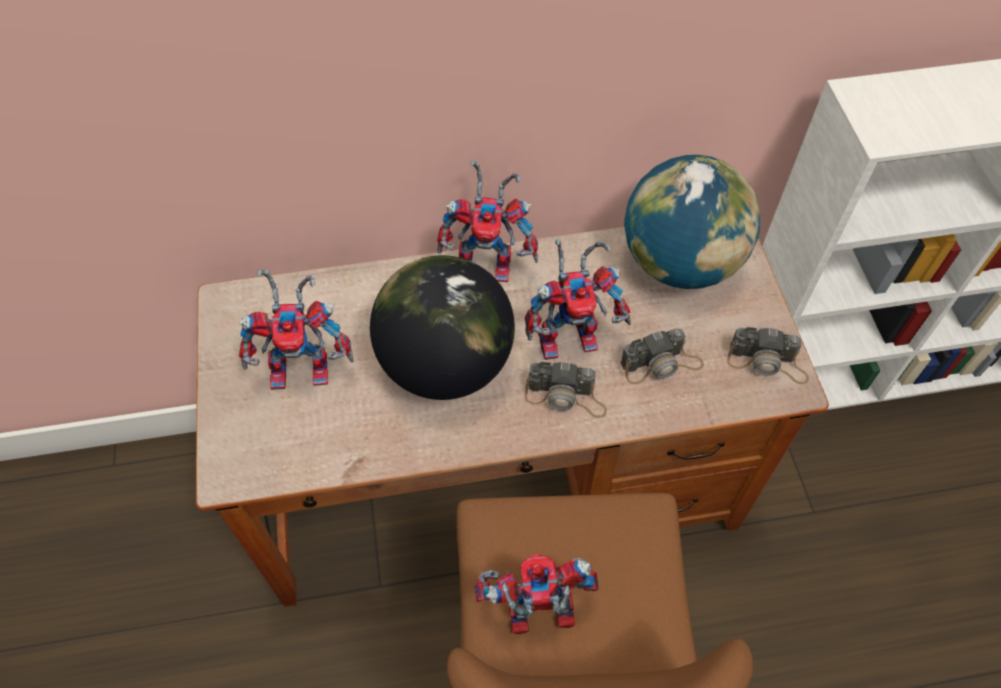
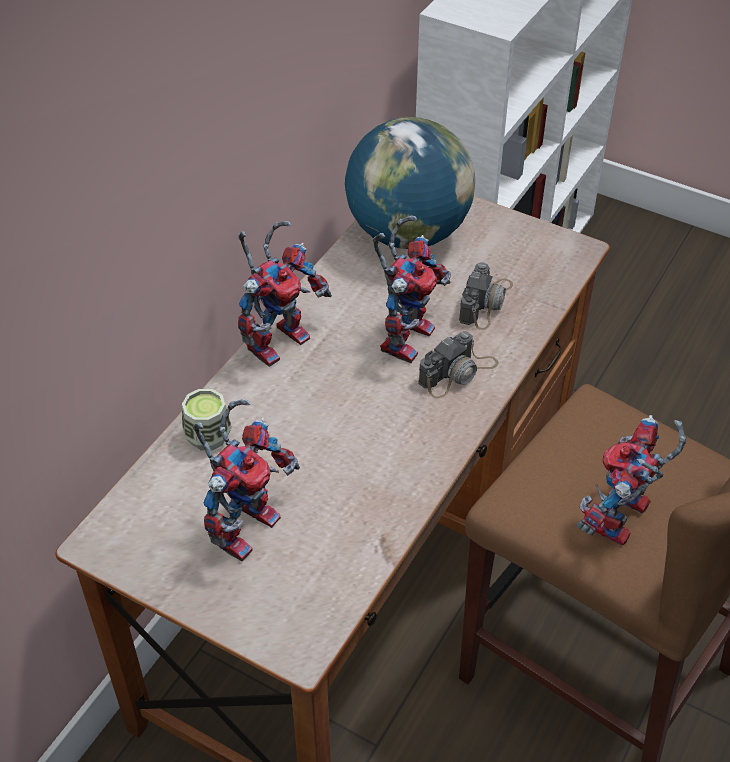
camera: 50 degrees left, 10 degrees down
globe [370,255,515,400] -> none
camera [727,327,809,385] -> none
none -> cup [182,389,232,451]

